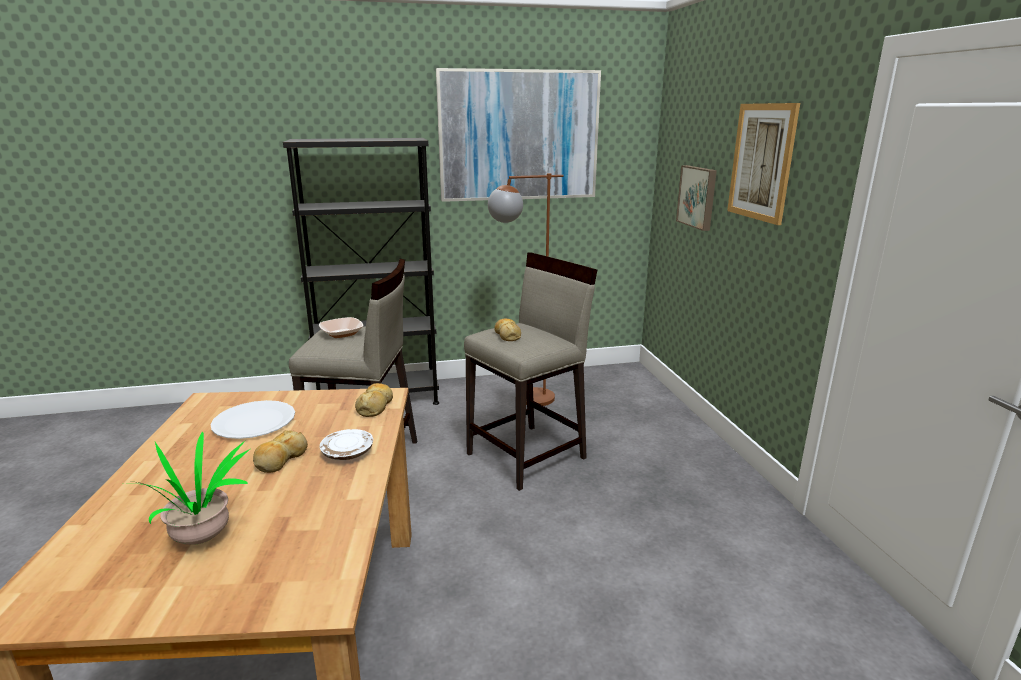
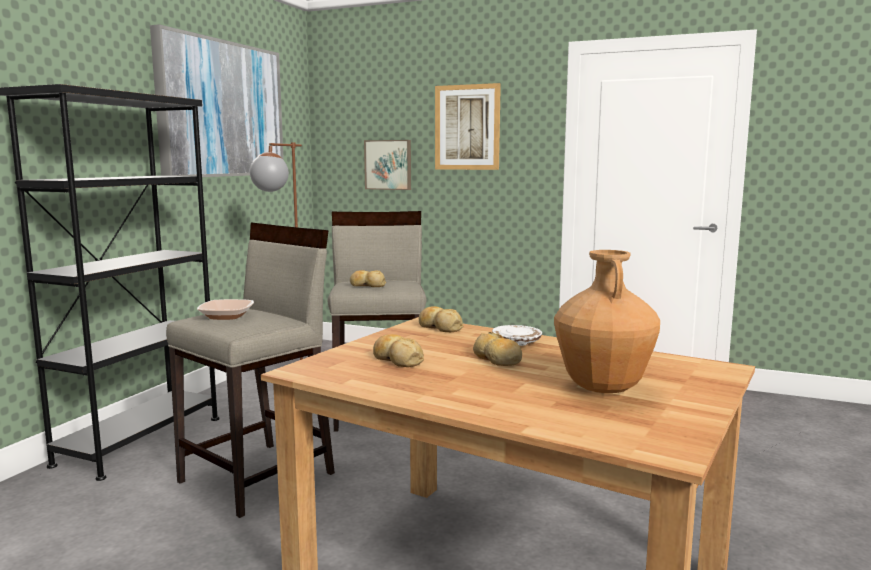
camera: 55 degrees left, 10 degrees down
potted plant [119,431,250,545] -> brown vase [554,250,660,393]
white plate [210,400,295,439] -> bread [373,334,424,367]

